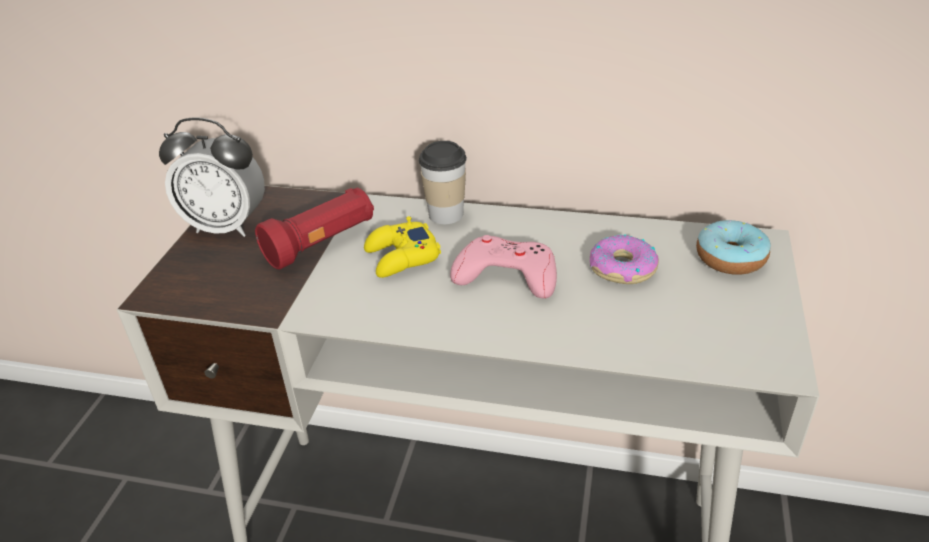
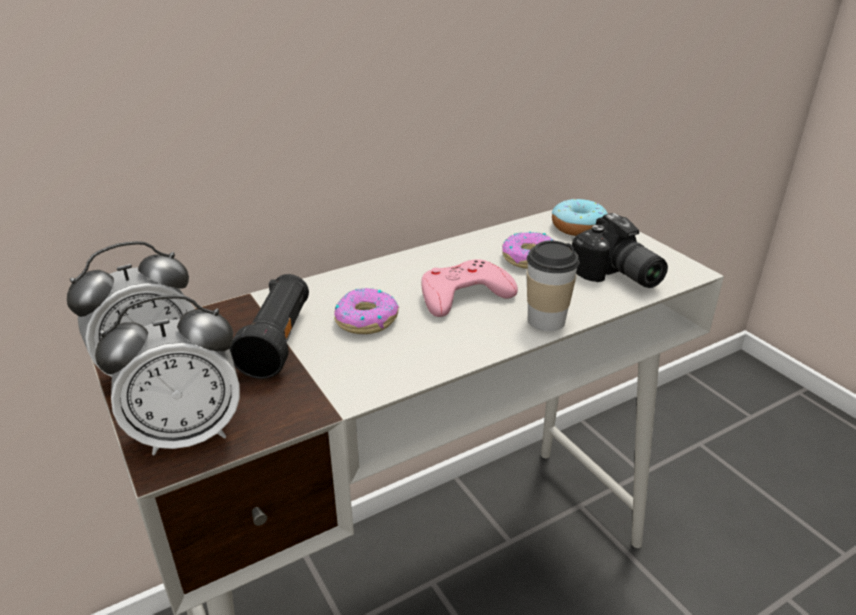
camera: 45 degrees left, 5 degrees down
red flashlight [255,188,374,269] -> black flashlight [229,274,309,379]
yellow game controller [364,216,441,278] -> donut [334,288,399,334]
cup [419,141,467,224] -> cup moved to [527,241,580,331]
none -> alarm clock [95,295,240,455]
none -> camera [572,213,668,288]

